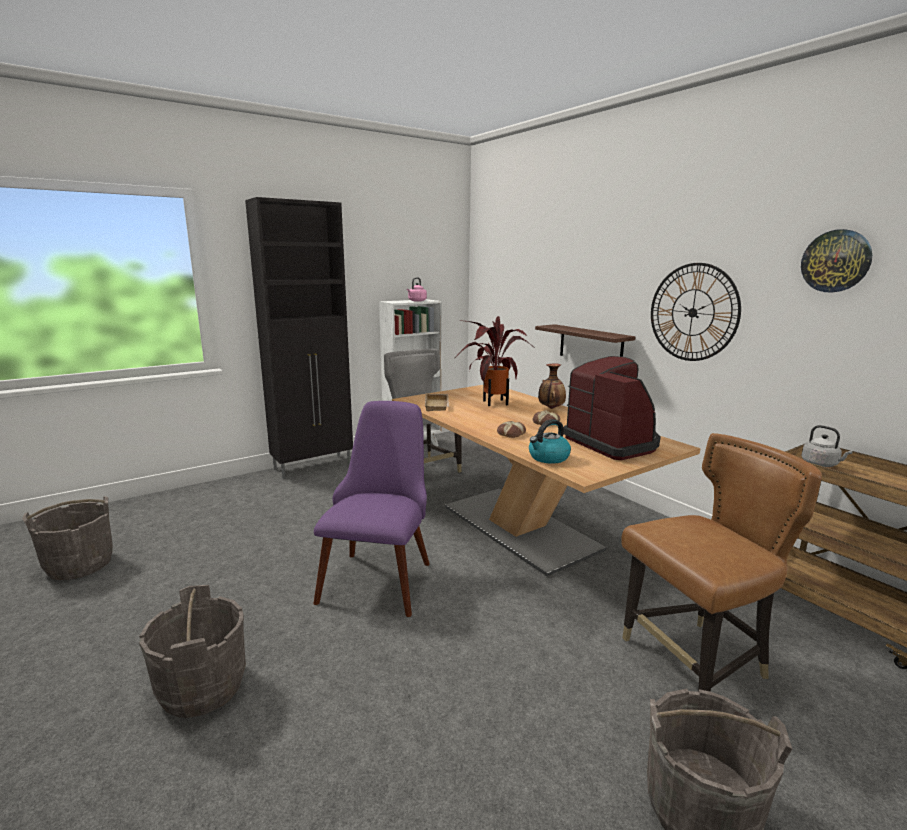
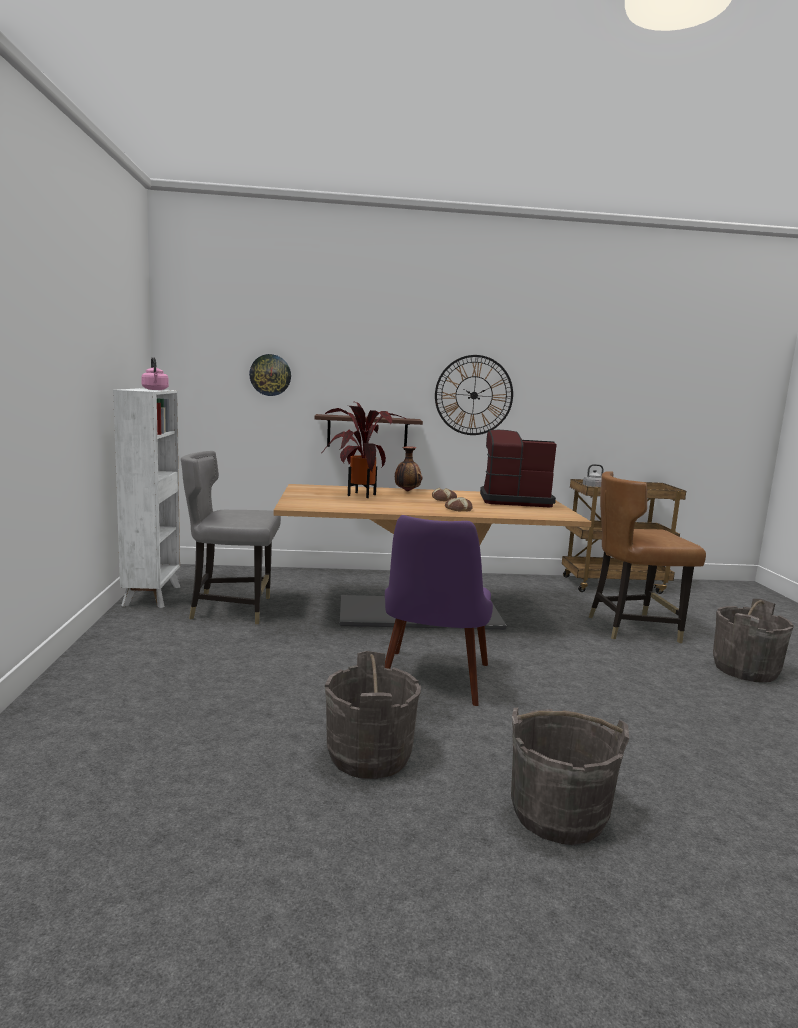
camera: 60 degrees left, 5 degrees down
grey bucket [22,496,113,580] -> grey bucket moved to [325,651,421,779]
black cabinet [245,197,353,479] -> none
purple chair [313,401,430,617] -> purple chair turned 120 degrees counterclockwise [385,515,493,706]
beige tray [425,393,449,411] -> none
kettle [529,419,571,464] -> none
brown chair [621,433,822,692] -> brown chair turned 105 degrees counterclockwise [589,471,706,643]
wall clock [801,229,872,293] -> wall clock moved to [249,354,291,396]

